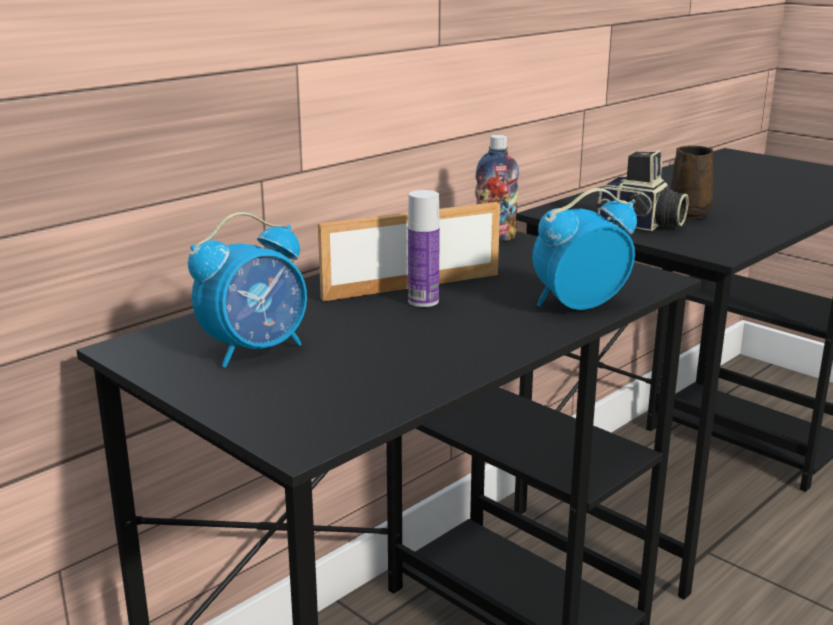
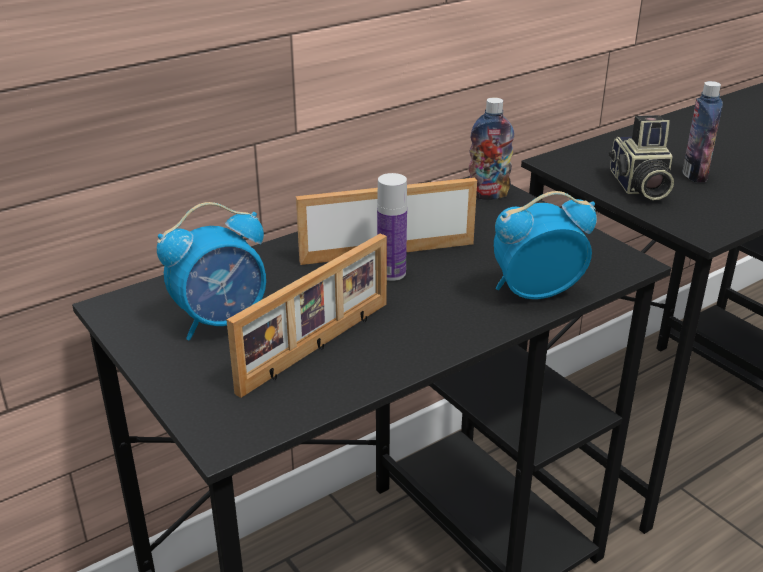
camera: 10 degrees right, 10 degrees up
camera [596,150,689,231] -> camera turned 45 degrees clockwise [609,115,674,200]
brown mug [670,146,714,220] -> bottle [683,81,723,183]
none -> picture frame [227,233,387,398]

